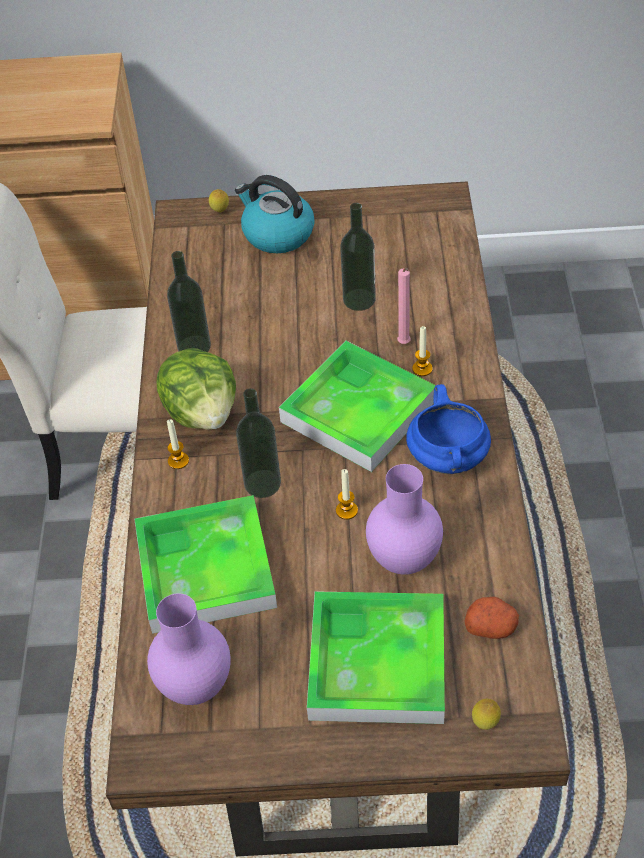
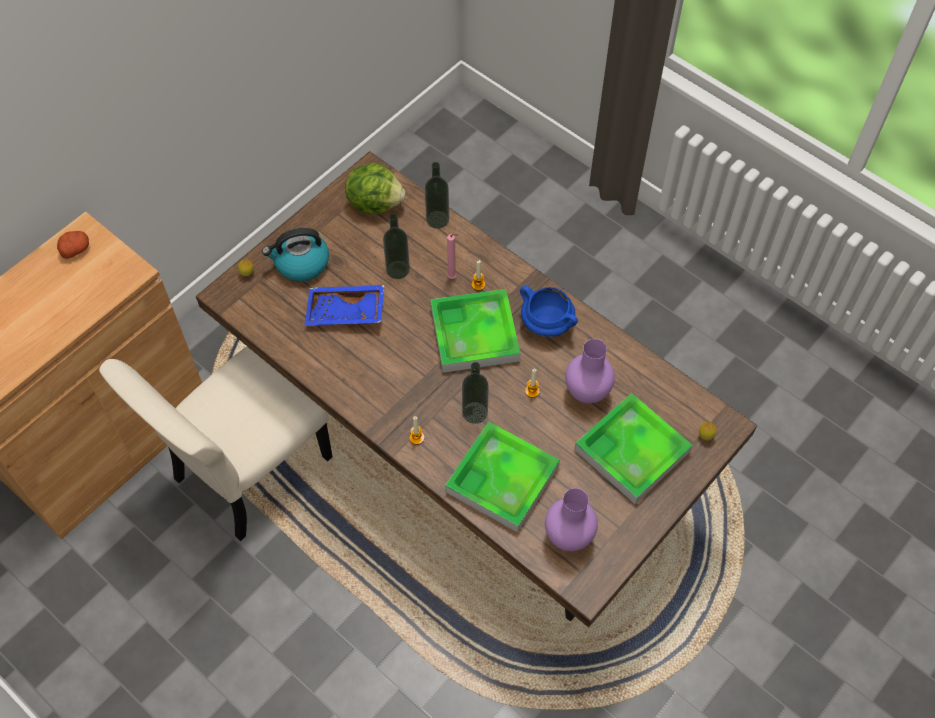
camera: 50 degrees left, 10 degrees up
lettuce [157,348,236,429] -> lettuce moved to [345,163,405,214]
bottle [167,251,211,352] -> bottle moved to [425,162,449,229]
potato [465,597,519,639] -> potato moved to [57,231,89,259]
none -> blue tray [305,285,385,325]

